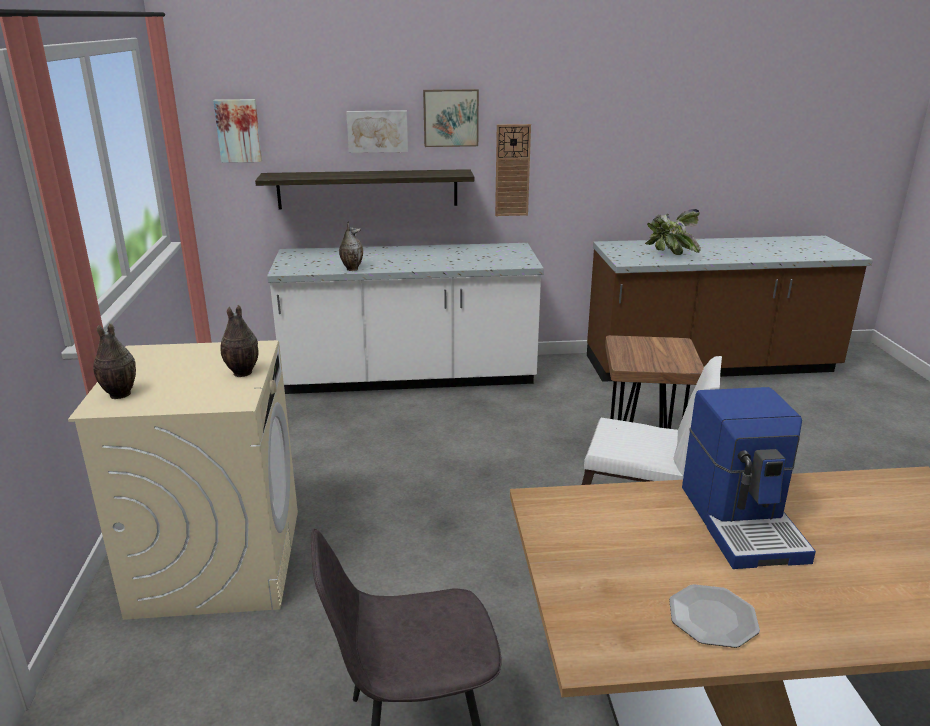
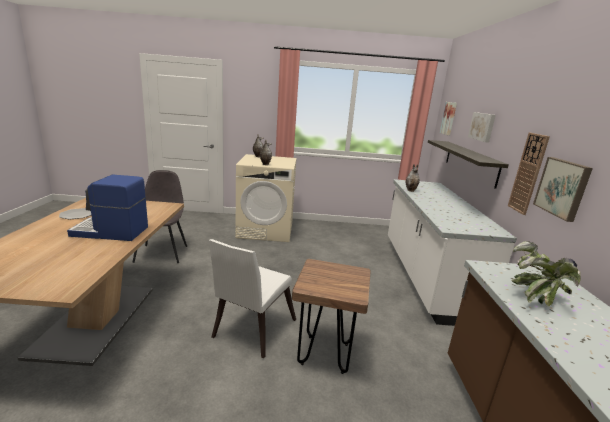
camera: 95 degrees right, 5 degrees down
picture [423,89,479,147] -> picture moved to [533,157,593,222]

